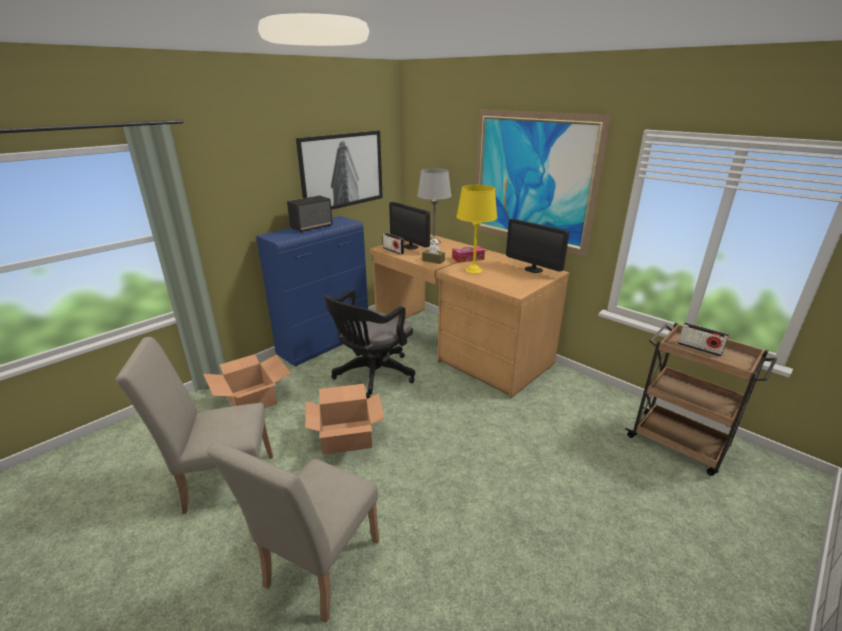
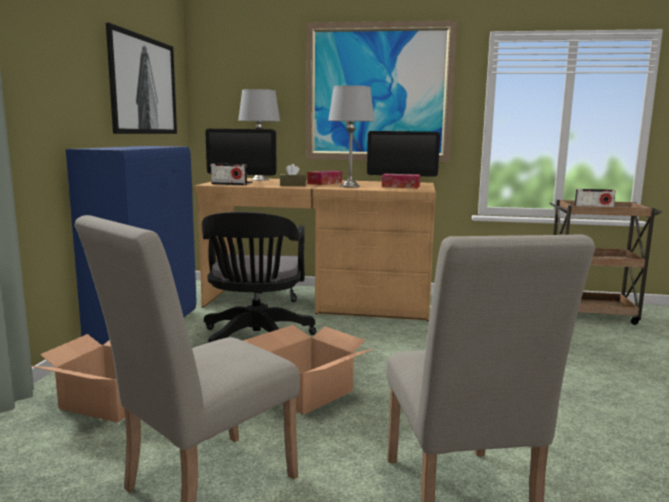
camera: 35 degrees left, 15 degrees down
speaker [287,196,333,233] -> none
yellow table lamp [456,185,497,274] -> grey table lamp [328,85,375,187]
none -> tissue box [382,174,420,189]

